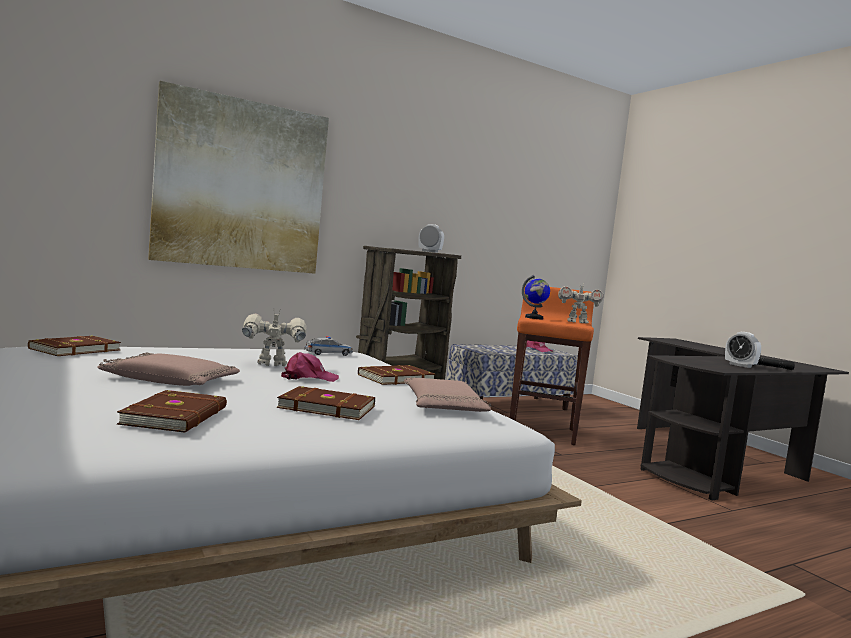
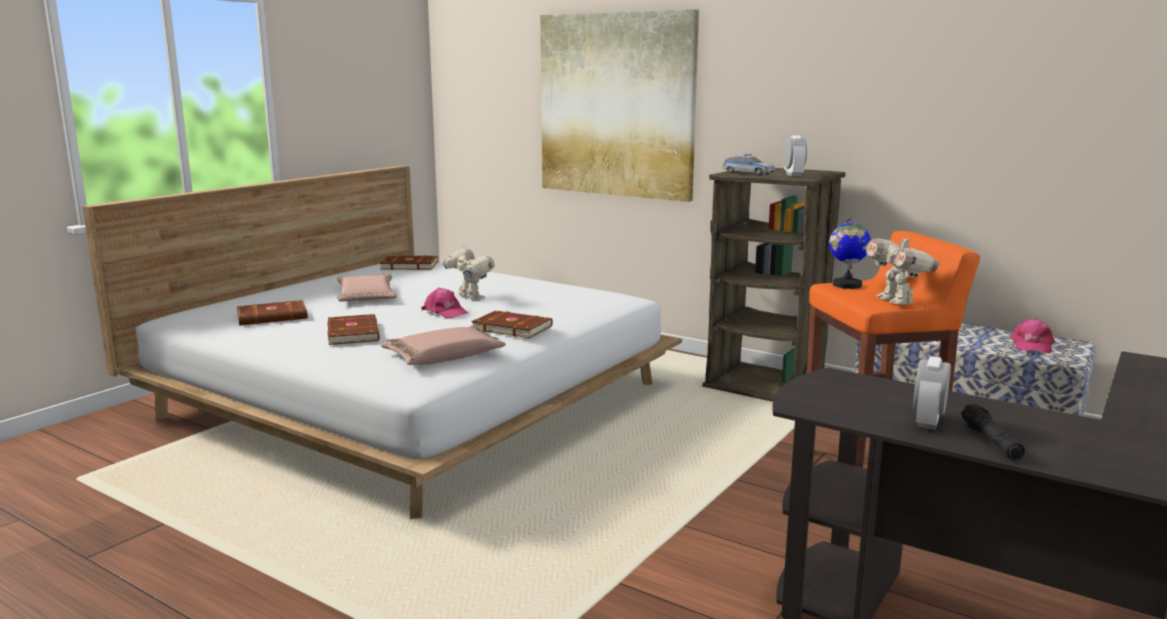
camera: 65 degrees right, 10 degrees up
toy car [304,336,353,356] -> toy car moved to [722,154,775,175]

